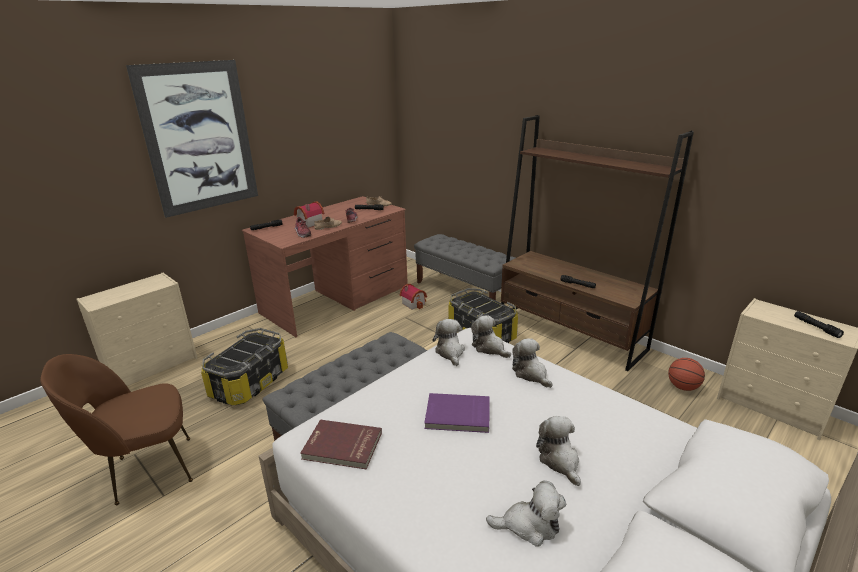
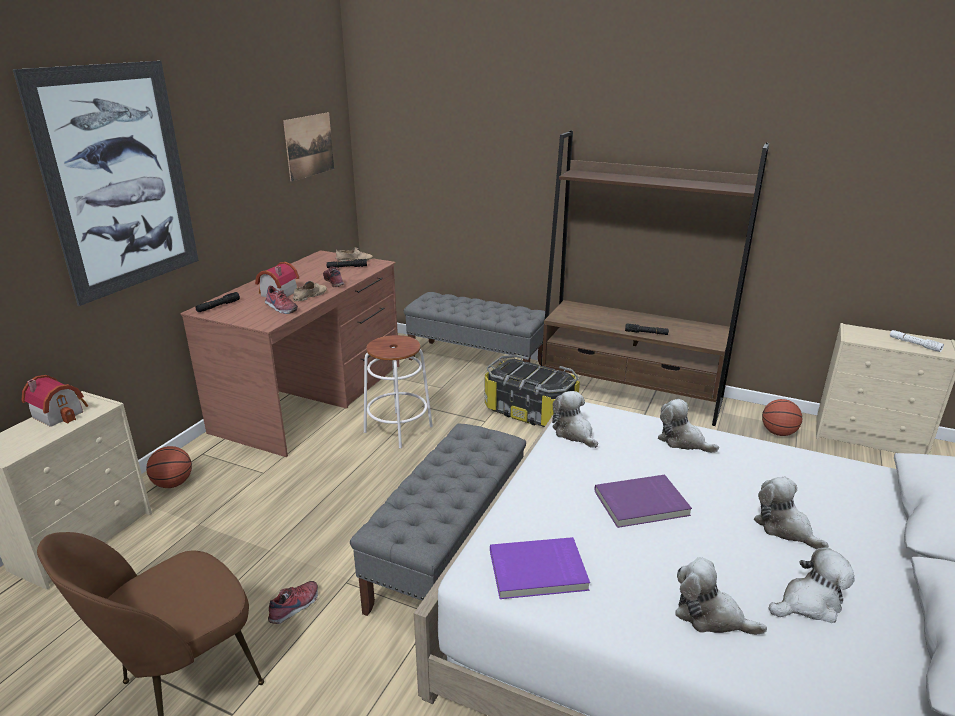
camera: 20 degrees left, 0 degrees up
storage box [201,328,288,405] -> none
red book [300,420,382,469] -> purple book [490,537,590,599]
toy house [400,284,427,310] -> toy house moved to [22,375,88,427]
plush toy [471,315,511,358] -> plush toy moved to [675,557,767,635]
black flashlight [794,311,844,338] -> white flashlight [890,330,944,352]
none -> basketball [146,446,192,488]
none -> shoe [268,581,318,624]
none -> picture [283,112,334,182]
none -> white stool [364,335,433,448]

